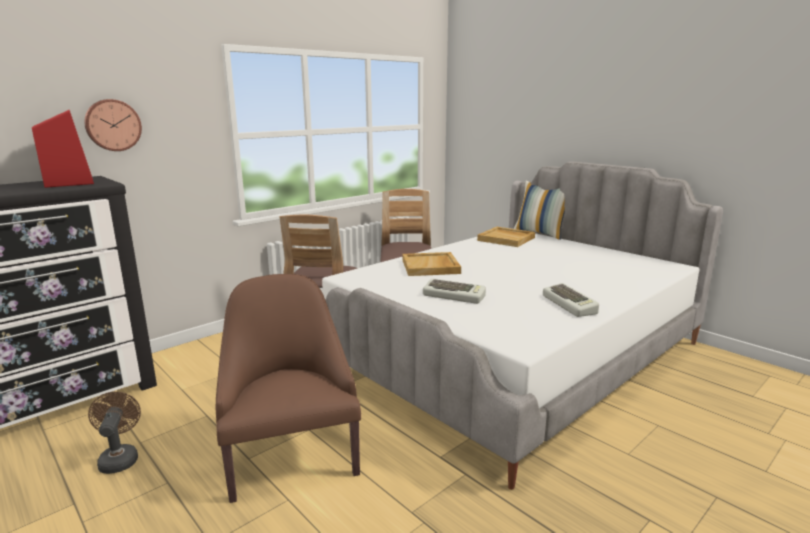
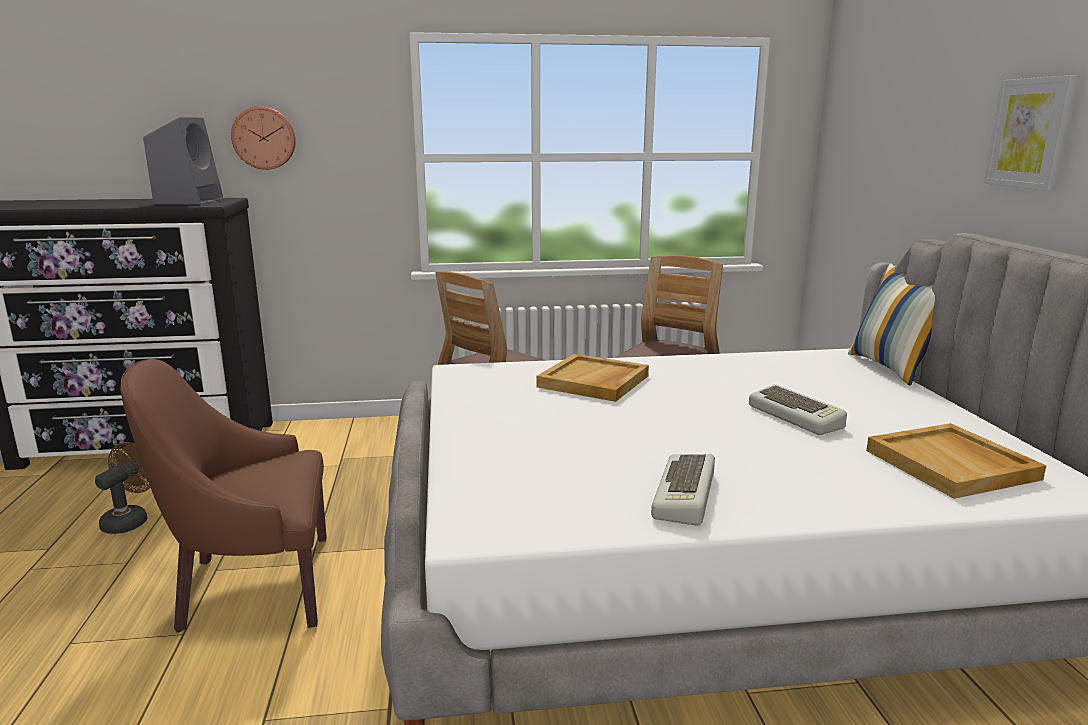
camera: 35 degrees right, 0 degrees up
red speaker [32,110,94,188] -> grey speaker [143,117,224,205]
brown armchair [216,274,361,503] -> brown armchair turned 120 degrees counterclockwise [120,359,327,633]
keyboard [423,279,486,304] -> keyboard moved to [749,384,847,435]
beige tray [477,227,535,247] -> beige tray moved to [866,423,1046,499]
none -> picture [983,75,1078,191]

